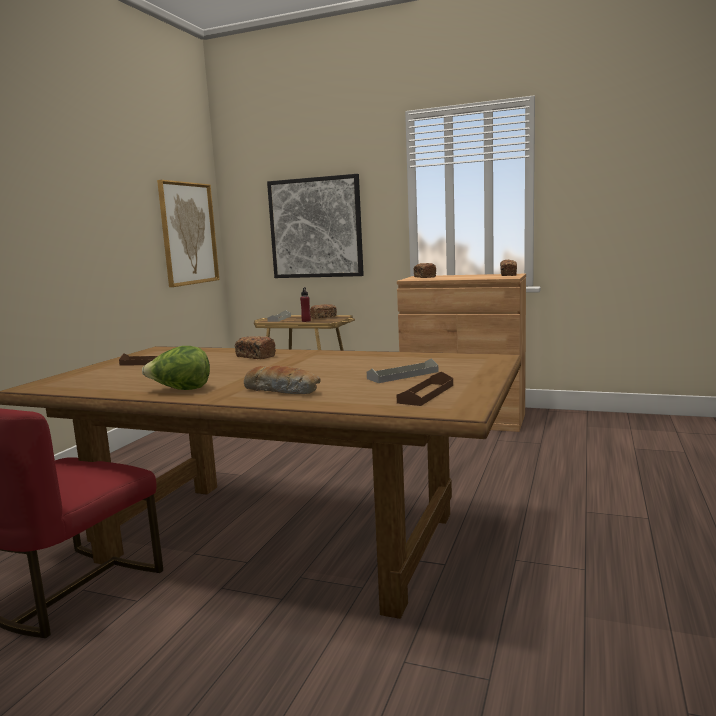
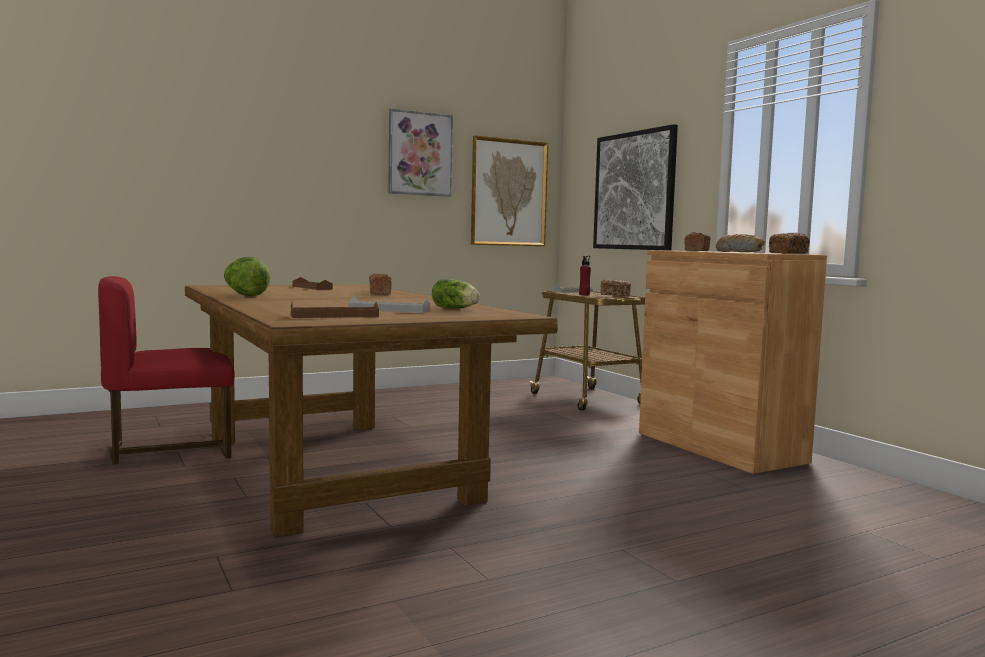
camera: 40 degrees right, 5 degrees down
bread [244,365,320,394] -> bread moved to [716,234,765,252]
none -> picture [388,109,453,197]
none -> lettuce [432,279,480,308]

